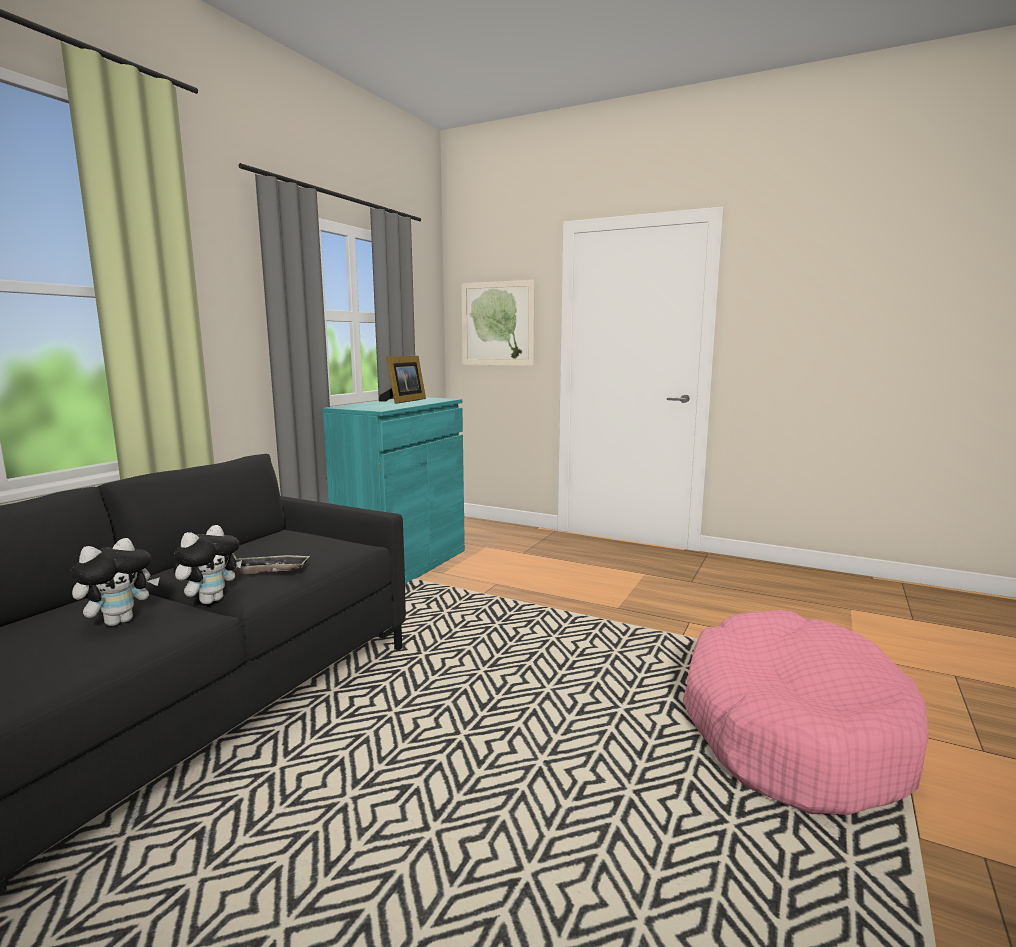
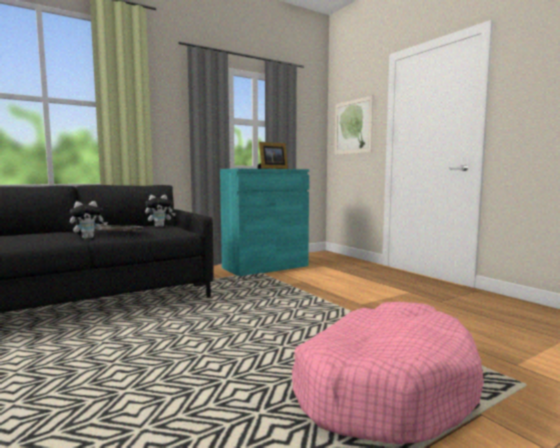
camera: 30 degrees right, 5 degrees down
plush toy [70,538,160,626] -> plush toy moved to [145,195,176,227]

